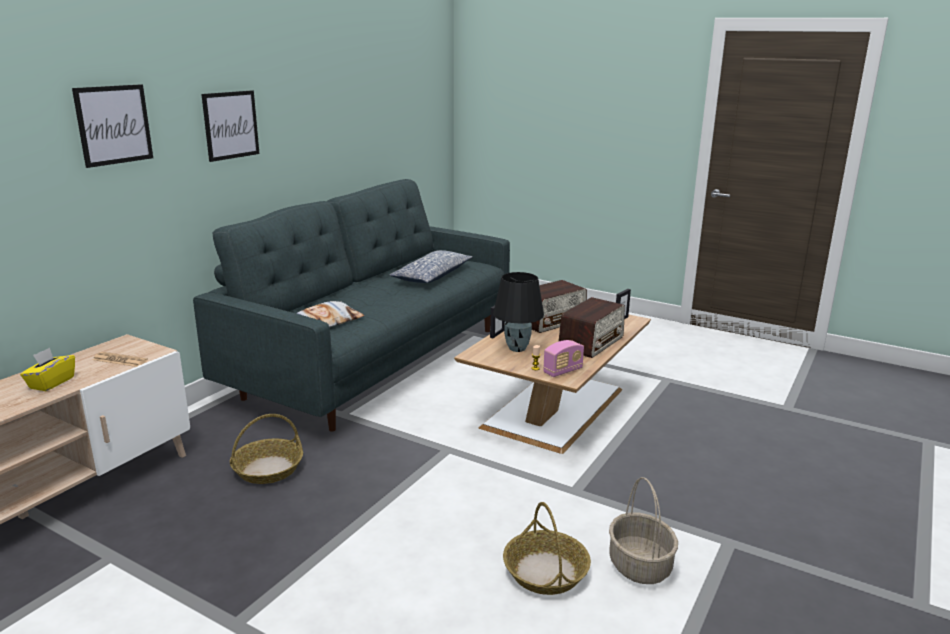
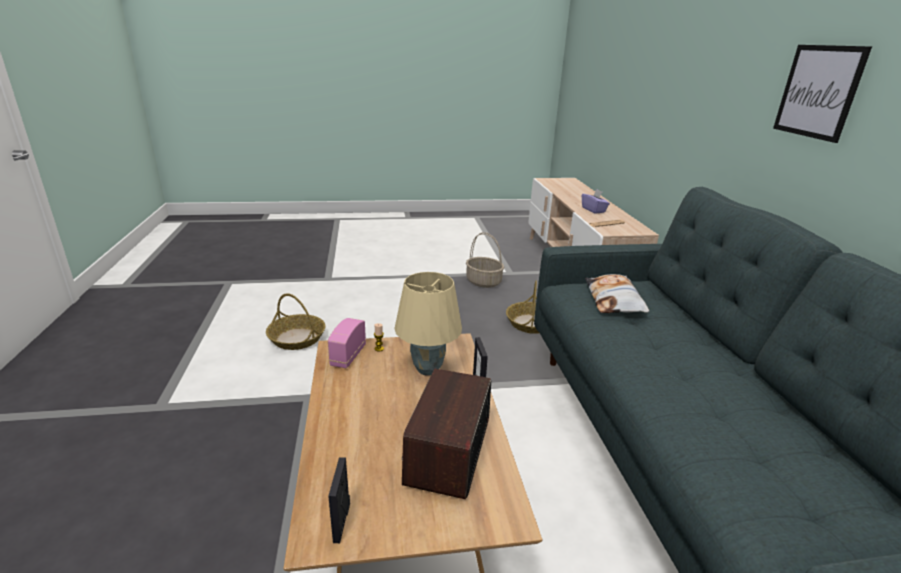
camera: 140 degrees right, 5 degrees up
yellow tissue box [20,348,75,391] -> purple tissue box [582,189,610,214]
picture [72,84,153,168] -> none
pillow [390,250,473,283] -> none
black table lamp [493,272,544,352] -> beige table lamp [395,272,462,376]
radio [558,297,625,358] -> none
basket [609,477,678,584] -> basket moved to [466,232,504,288]

